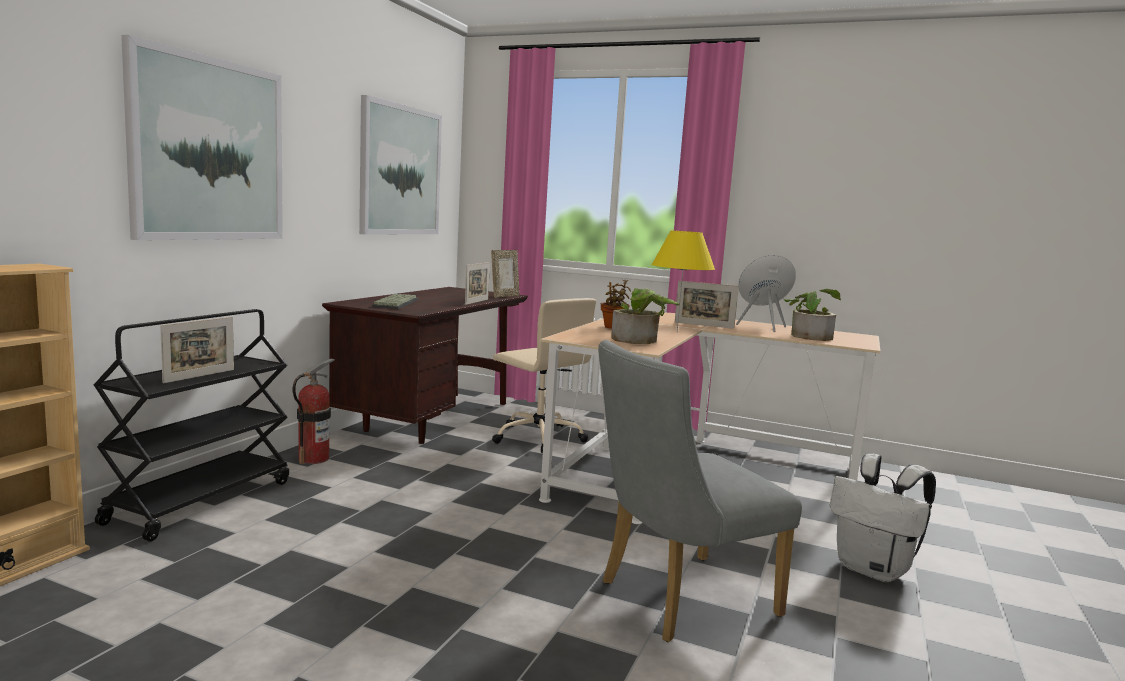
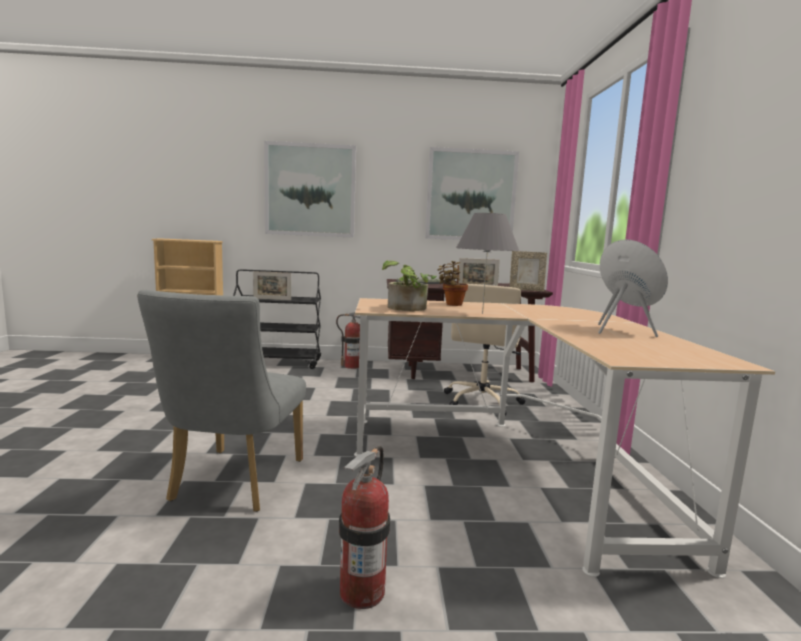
camera: 65 degrees right, 0 degrees up
grey chair [598,340,802,642] -> grey chair turned 120 degrees counterclockwise [137,290,306,512]
yellow table lamp [651,230,715,332] -> grey table lamp [456,213,519,314]
picture frame [675,281,739,329] -> none
potted plant [784,289,841,341] -> none
white backpack [830,454,936,582] -> fire extinguisher [339,445,390,609]

